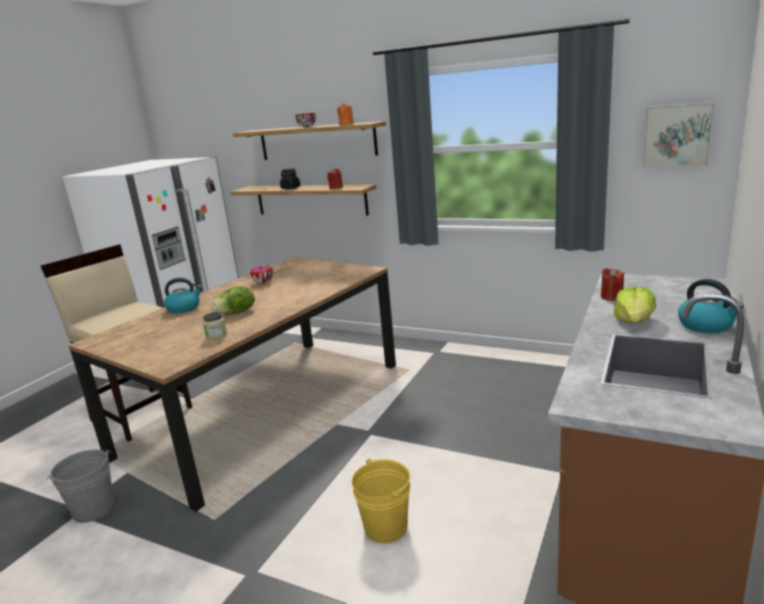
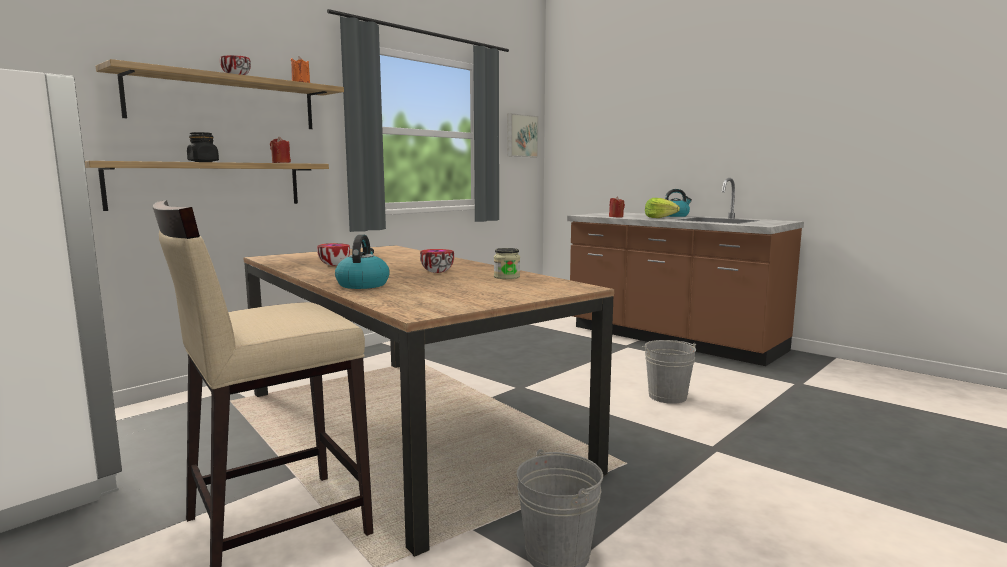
camera: 75 degrees left, 10 degrees down
lettuce [211,286,255,315] -> bowl [420,249,454,273]
yellow bucket [351,459,410,543] -> grey bucket [642,340,696,404]

